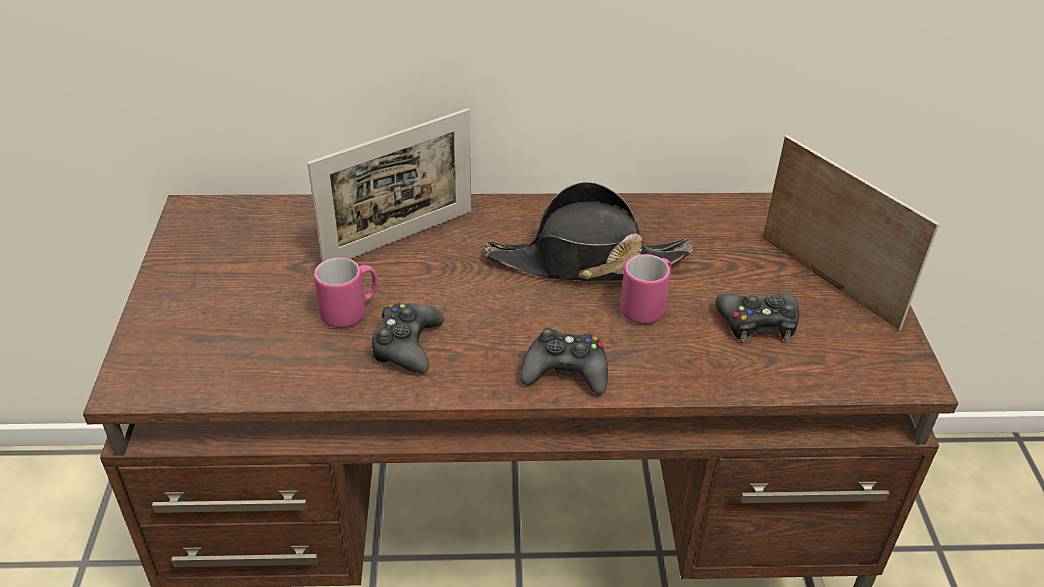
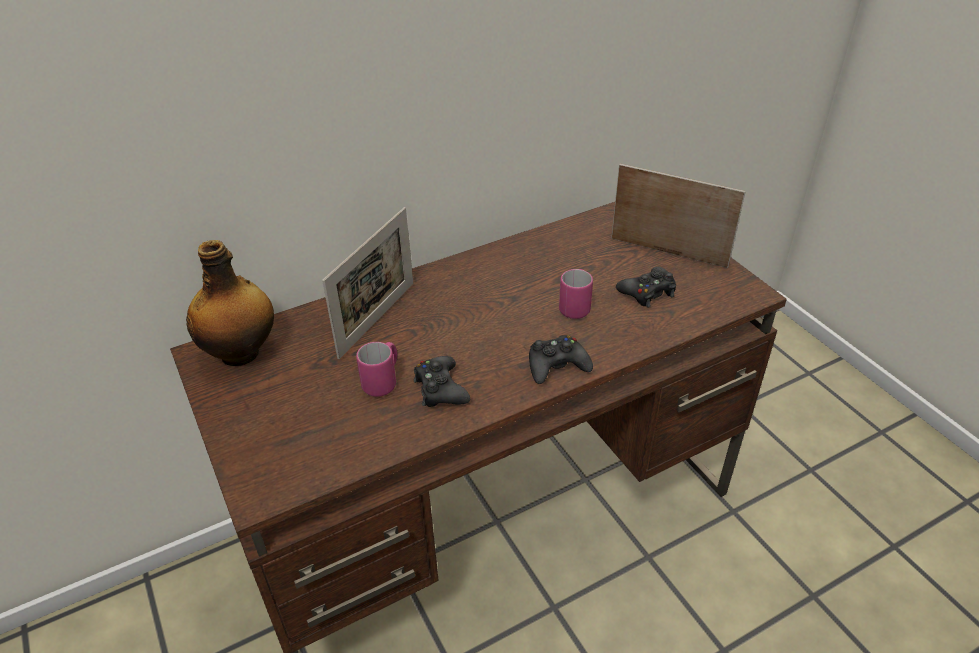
camera: 25 degrees left, 0 degrees up
black hat [484,182,693,281] -> none
none -> bottle [186,240,274,366]

